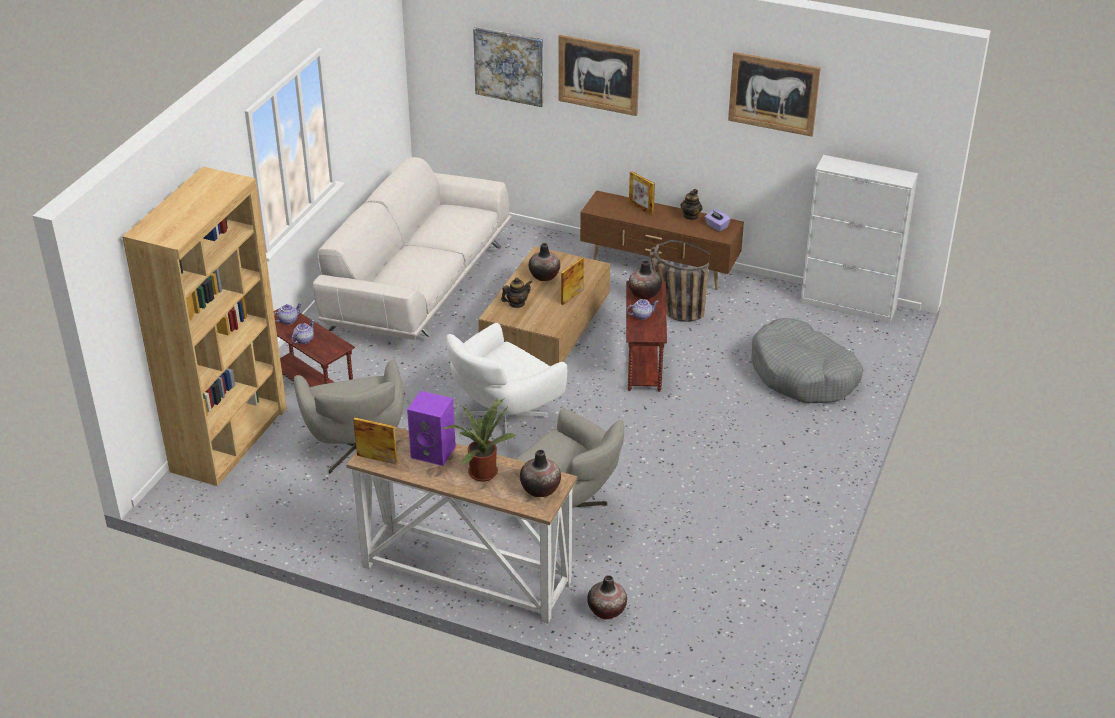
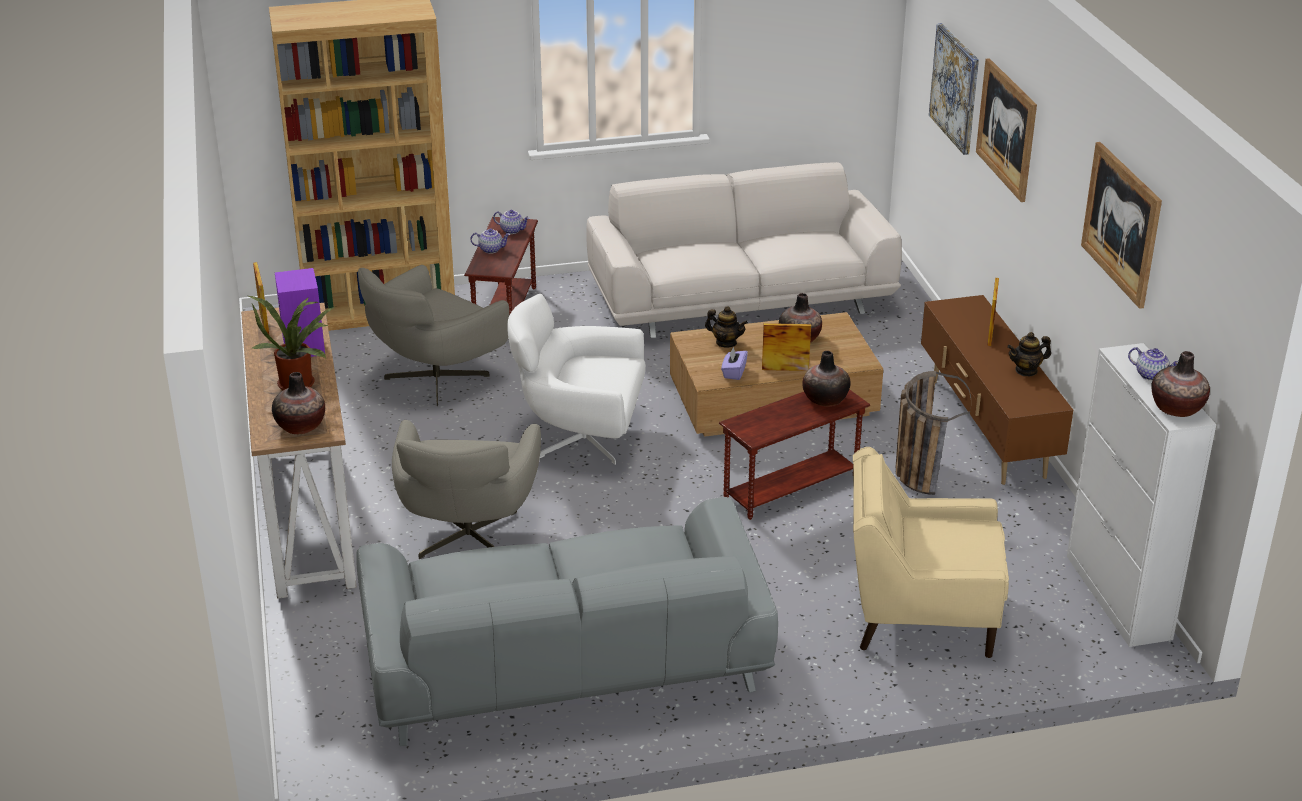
camera: 55 degrees right, 5 degrees down
vase [587,575,627,619] -> vase moved to [1151,351,1210,417]
teapot [627,299,659,320] -> teapot moved to [1128,347,1178,381]
purple tissue box [705,209,731,231] -> purple tissue box moved to [721,347,748,380]
grey dog bed [751,318,863,403] -> beige armchair [853,447,1009,658]
none -> grey sofa [356,497,778,746]

